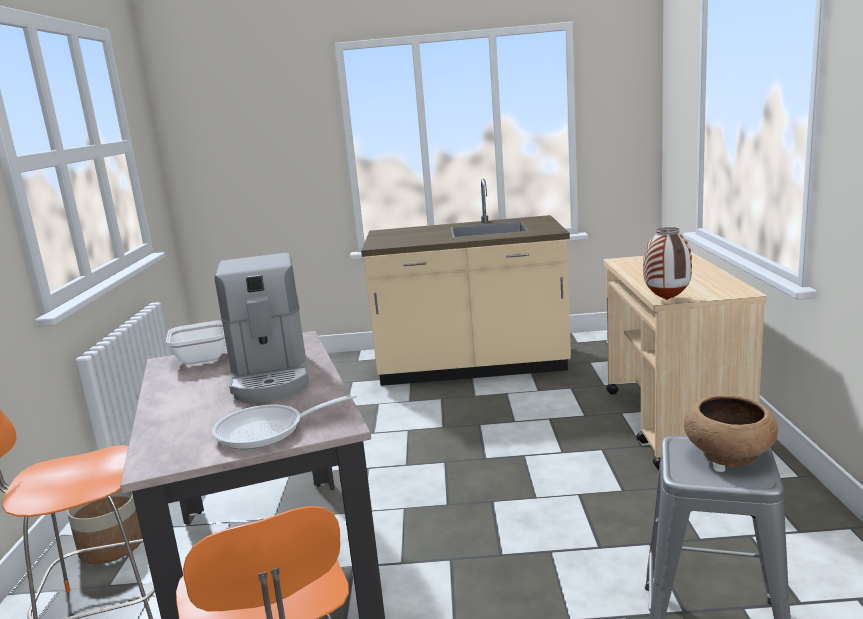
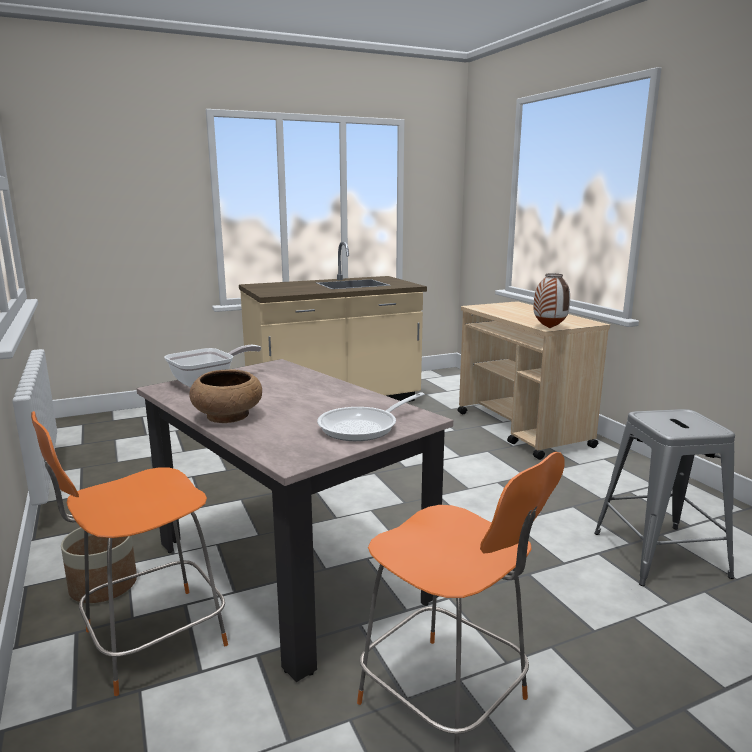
camera: 25 degrees left, 0 degrees up
coffee machine [214,253,309,403] -> none
brown bowl [684,395,778,466] -> brown bowl moved to [189,369,262,423]

